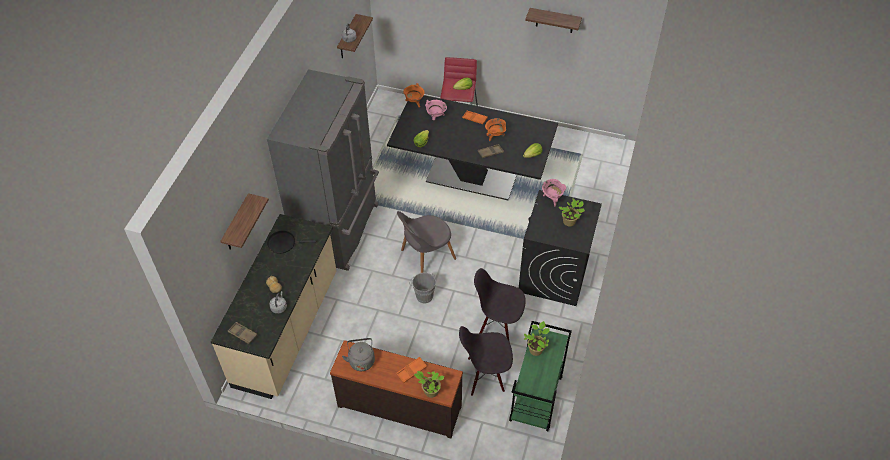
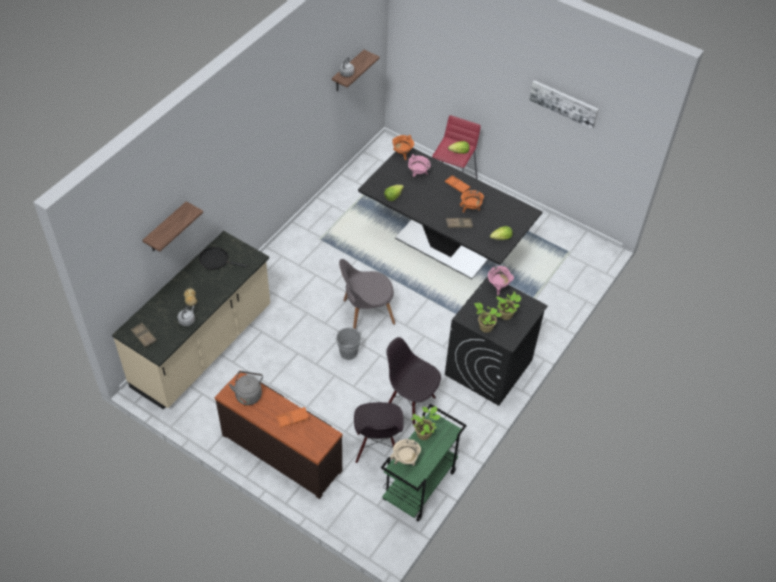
camera: 15 degrees right, 0 degrees up
grey fridge [267,69,379,271] -> none
potted plant [414,371,444,398] -> potted plant moved to [474,303,502,333]
black chair [459,326,513,396] -> black chair turned 105 degrees counterclockwise [354,402,404,463]
shelf [525,8,582,33] -> picture [529,80,599,129]
none -> beige cooking pot [390,439,421,466]

